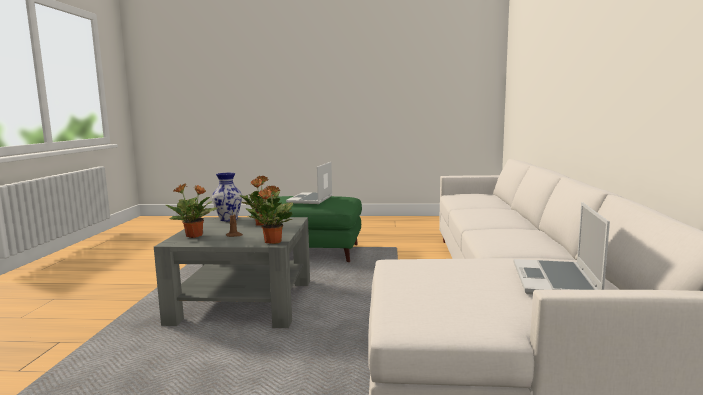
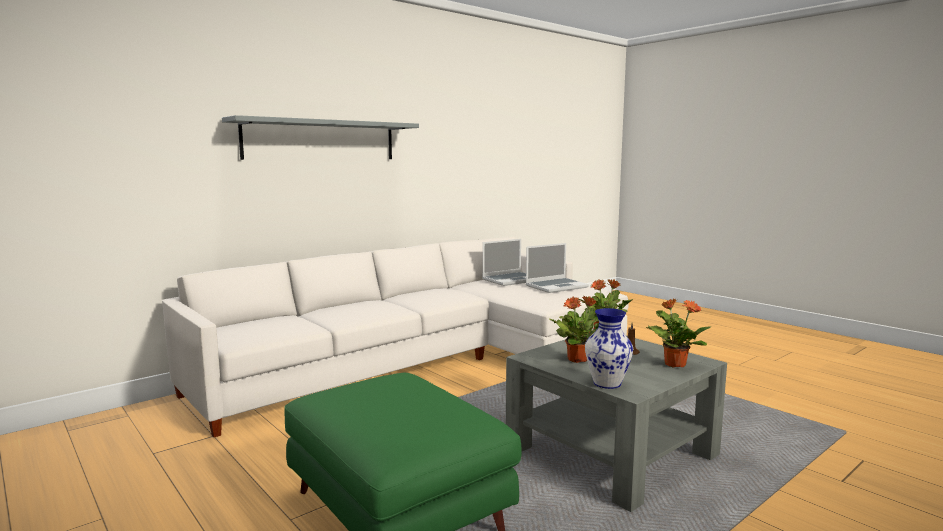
camera: 135 degrees left, 0 degrees up
laptop [286,162,332,204] -> laptop moved to [526,243,589,293]
none -> grey shelf [222,115,419,160]

